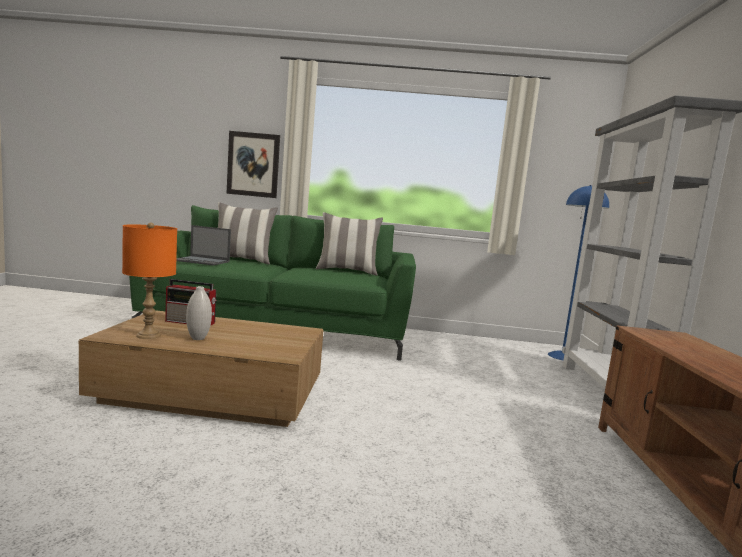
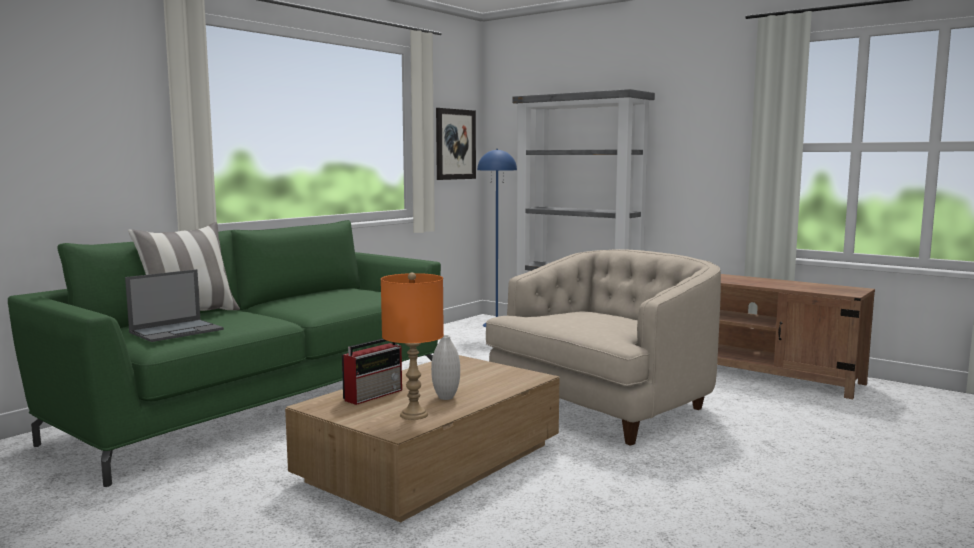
camera: 55 degrees left, 0 degrees up
picture [227,131,280,198] -> picture moved to [436,108,476,180]
pillow [316,212,383,276] -> none
none -> beige armchair [486,249,721,446]

